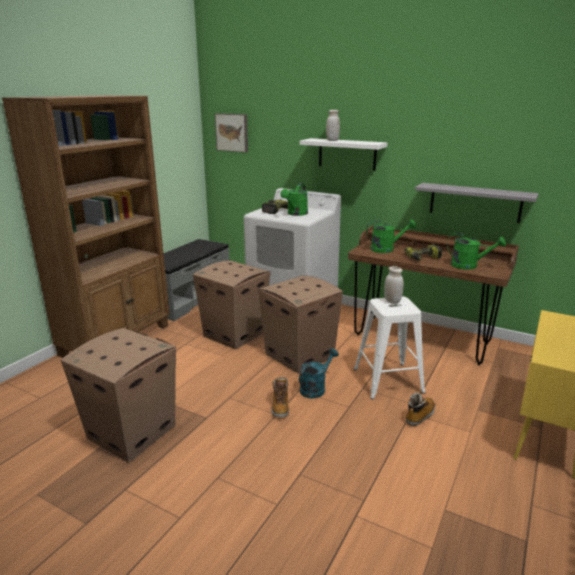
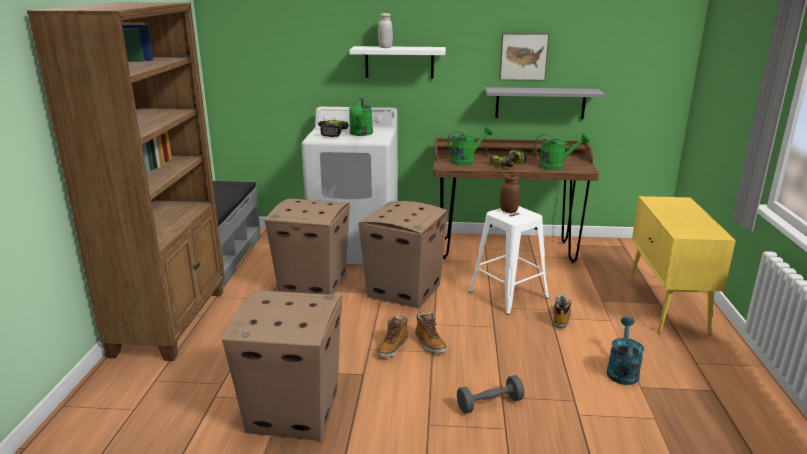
camera: 25 degrees left, 0 degrees up
picture [215,113,248,153] -> picture moved to [499,33,549,81]
turquoise watering can [299,348,339,398] -> turquoise watering can moved to [607,317,644,385]
white jar [384,266,404,304] -> brown jar [500,174,520,213]
none -> boot [376,316,408,358]
none -> grey dumbbell [457,375,524,413]

